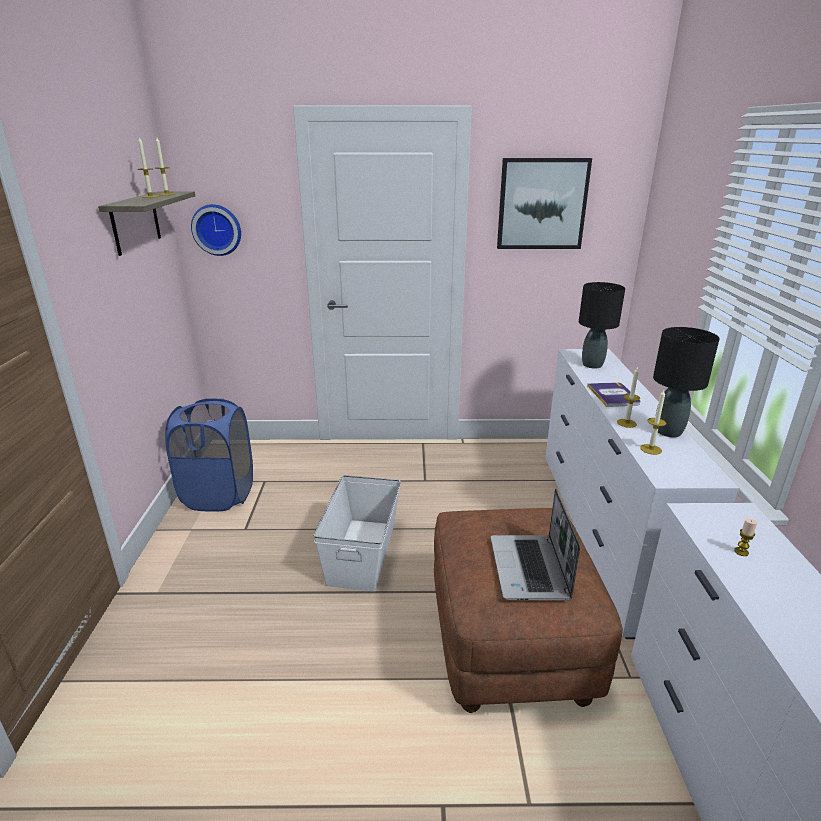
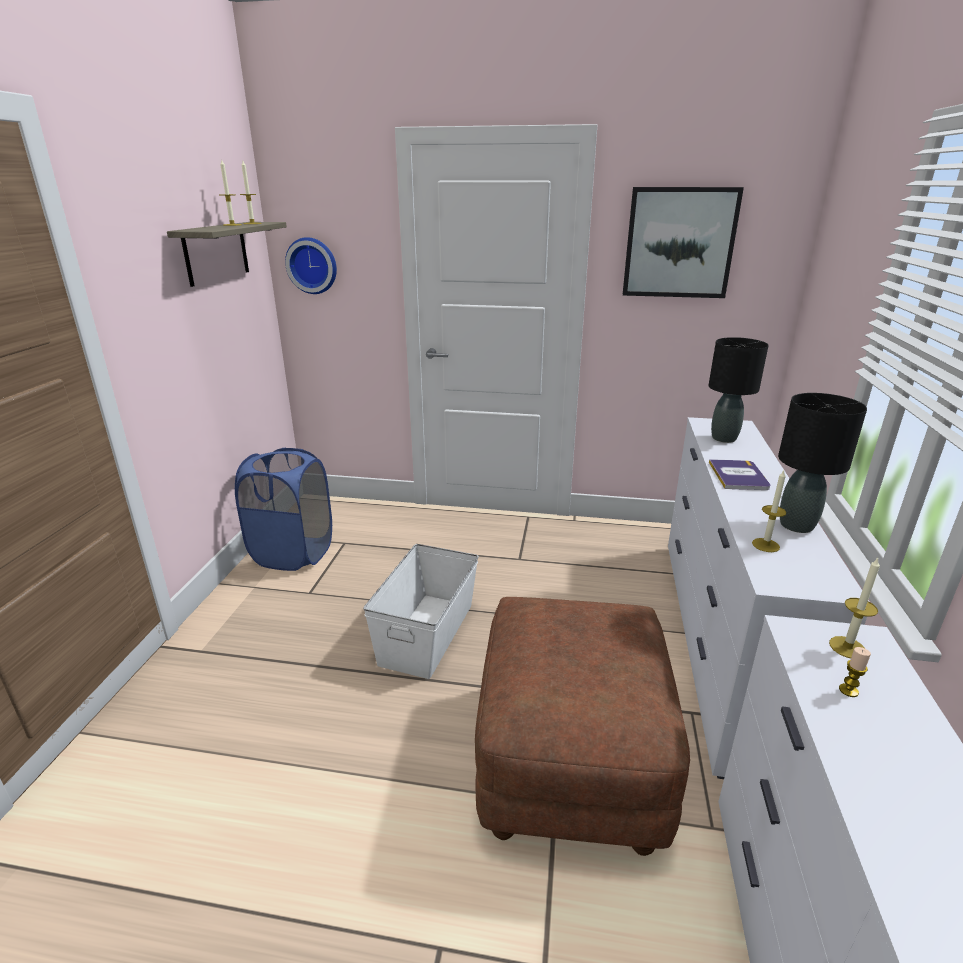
camera: 10 degrees right, 0 degrees up
laptop [491,489,580,600] -> none
candle [617,368,640,428] -> candle moved to [829,558,880,658]

